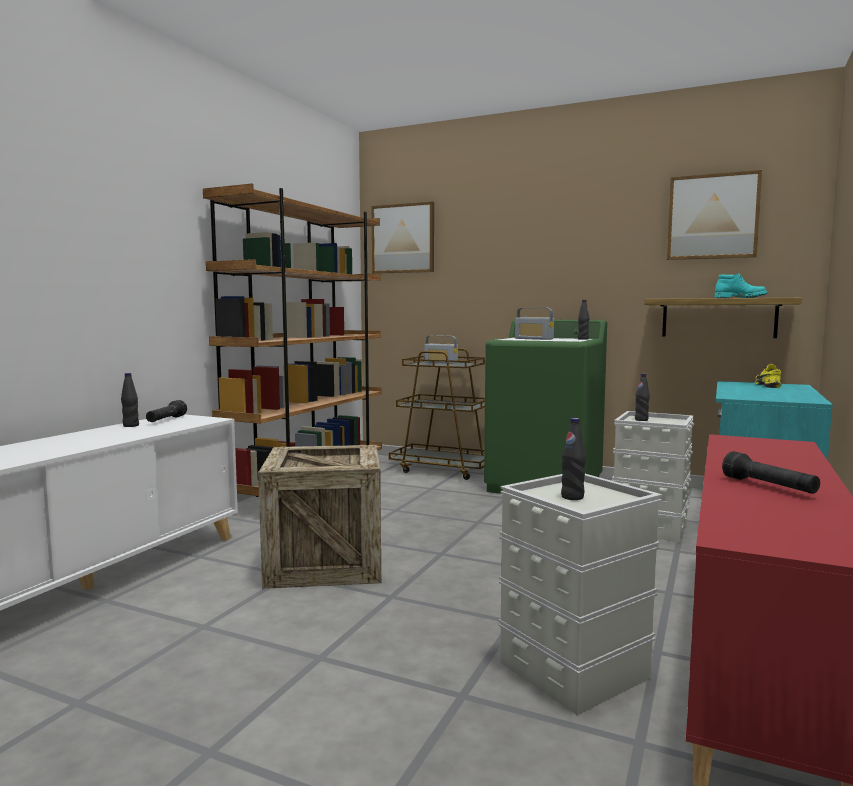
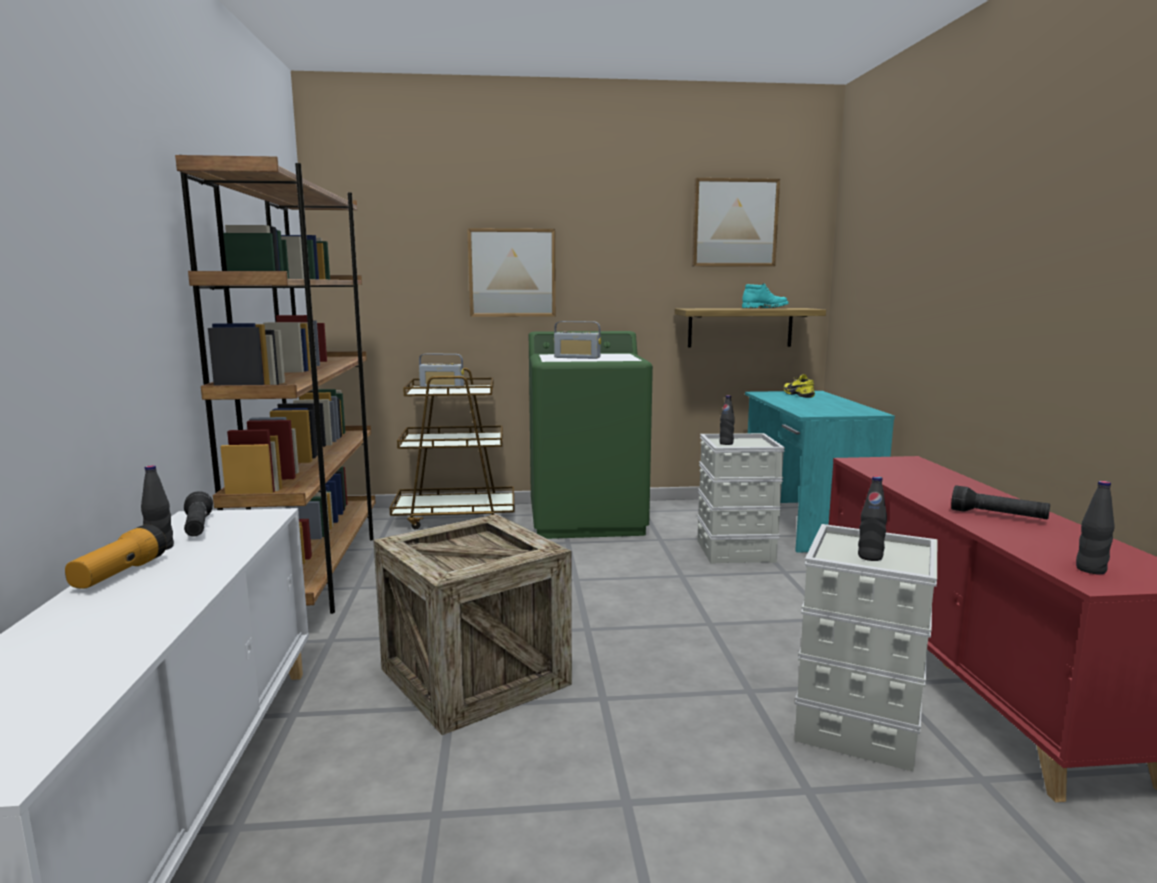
camera: 30 degrees left, 5 degrees up
picture [372,202,434,274] -> picture moved to [467,228,556,317]
black bottle [578,300,589,340] -> black bottle moved to [1076,481,1115,574]
none -> flashlight [65,524,167,589]

